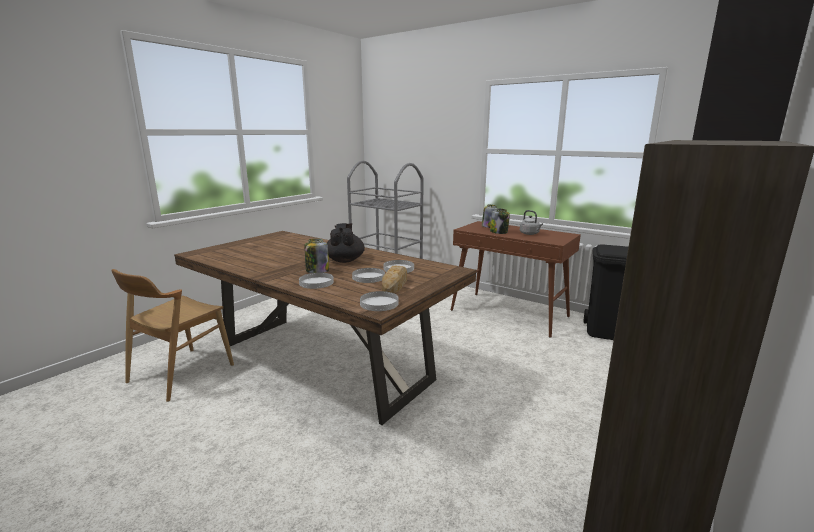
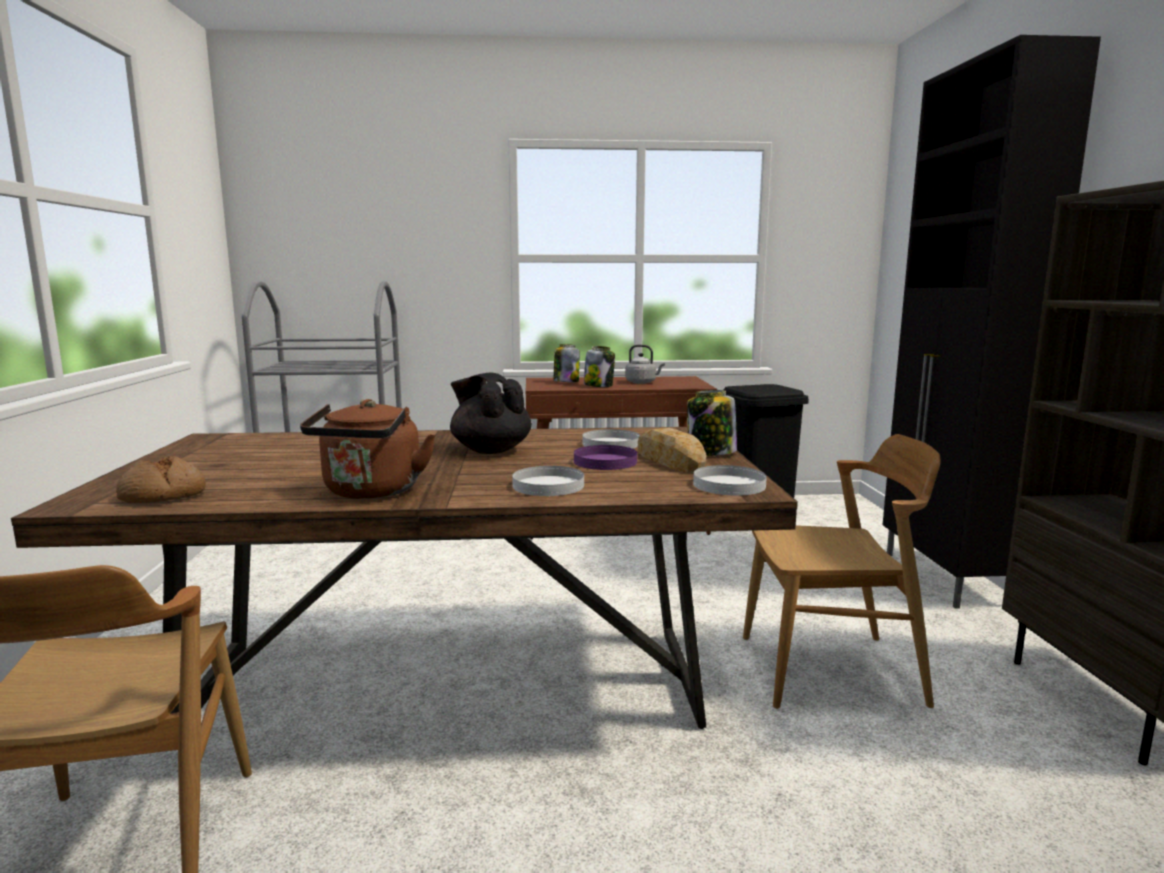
camera: 40 degrees left, 5 degrees down
jar [305,239,329,273] -> jar moved to [687,390,737,456]
white plate [352,268,385,283] -> purple plate [574,445,637,470]
none -> bread [116,456,206,503]
none -> brown kettle [300,399,435,499]
none -> brown chair [743,434,941,709]

